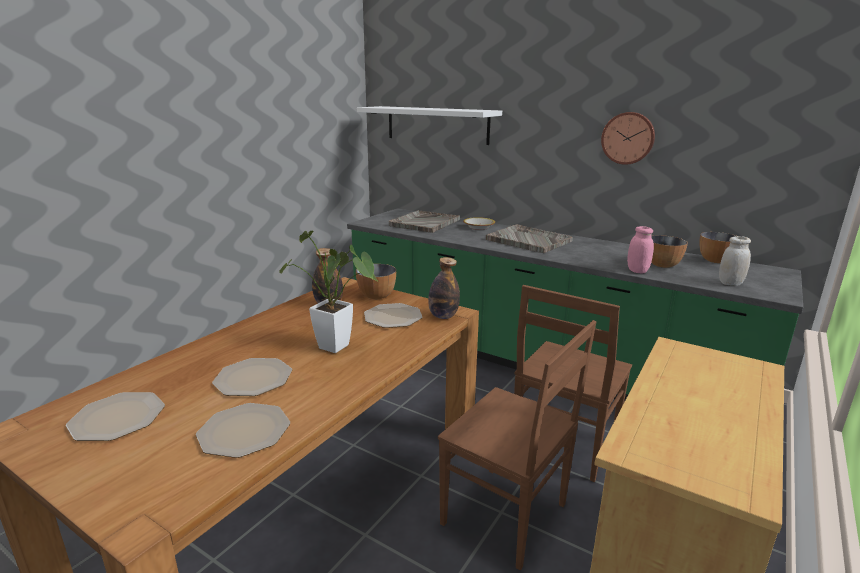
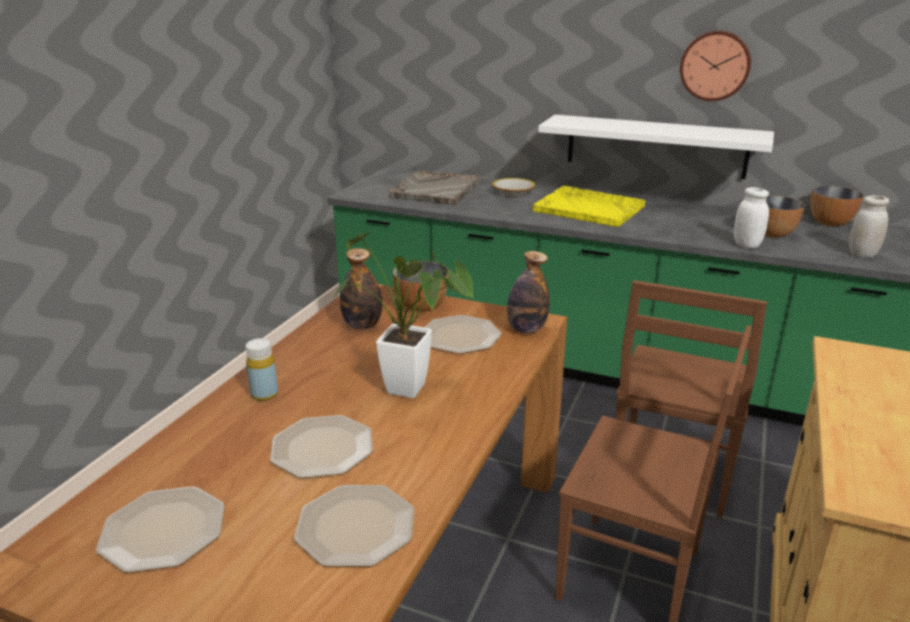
camera: 10 degrees left, 5 degrees up
white shelf [357,106,502,145] -> white shelf moved to [538,115,774,179]
grey tray [486,224,573,253] -> yellow tray [533,186,646,227]
pink jar [627,226,654,273] -> white jar [733,187,769,248]
none -> yellow bottle [246,338,278,401]

